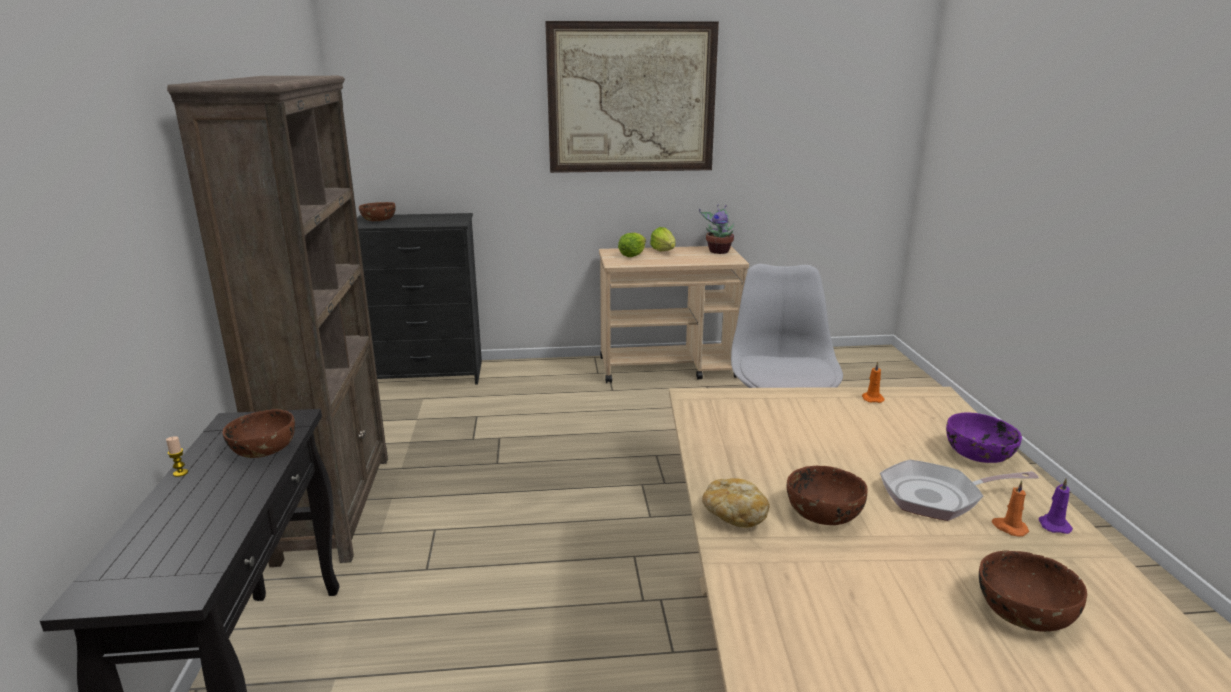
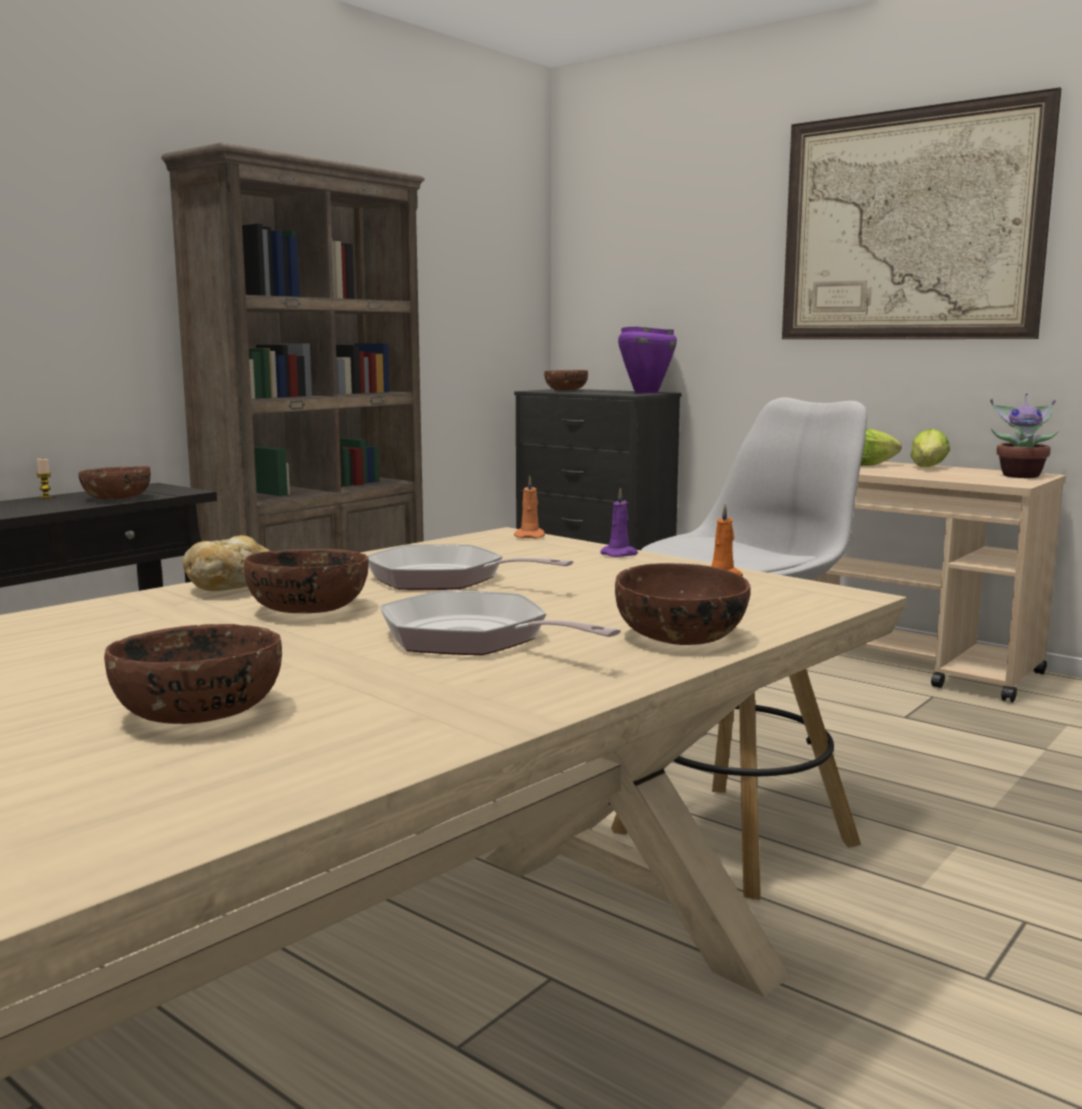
camera: 45 degrees right, 10 degrees down
purple bowl [946,413,1022,463] -> brown bowl [615,563,751,645]
orange candle [992,480,1029,537] -> orange candle moved to [514,476,545,539]
purple candle [1039,478,1073,534] -> purple candle moved to [600,488,638,557]
none -> frying pan [368,544,573,590]
none -> purple cooking pot [618,326,677,393]

